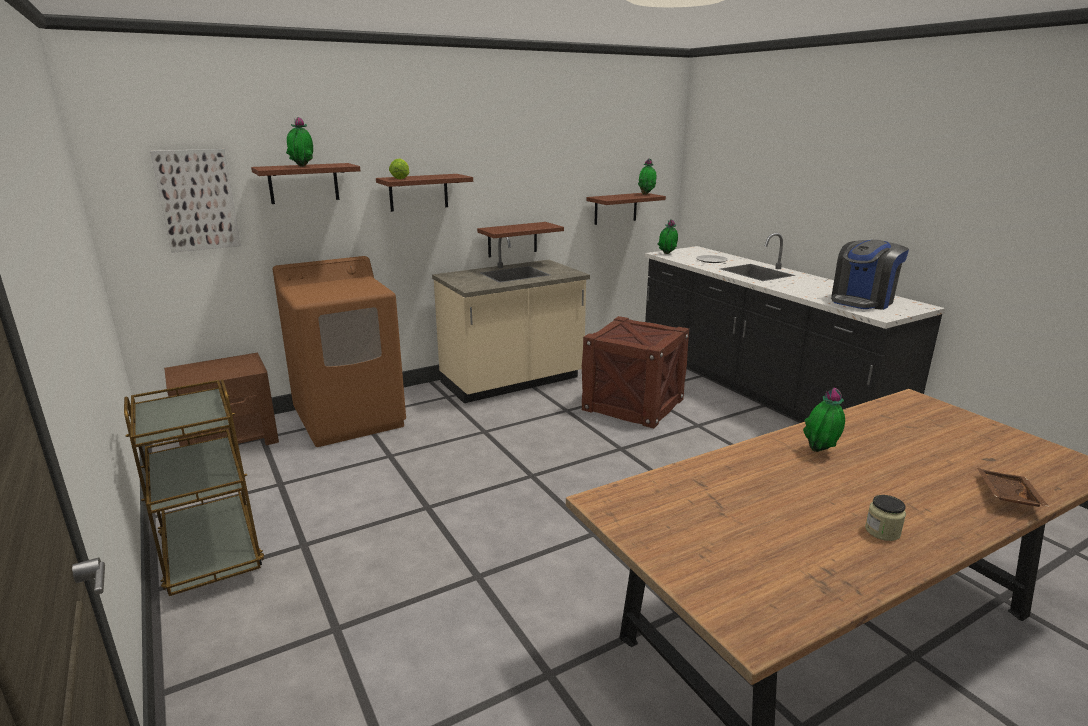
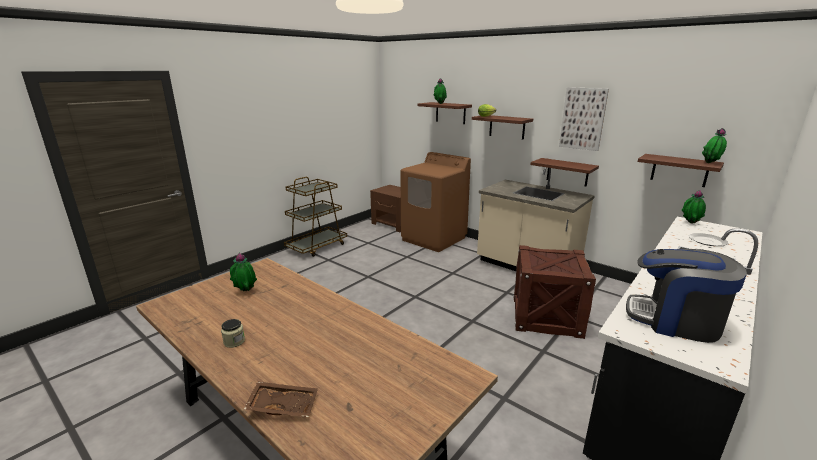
camera: 70 degrees right, 0 degrees up
picture [150,149,241,253] -> picture moved to [559,87,609,151]
potted plant [803,388,845,452] -> potted plant moved to [230,252,257,291]

